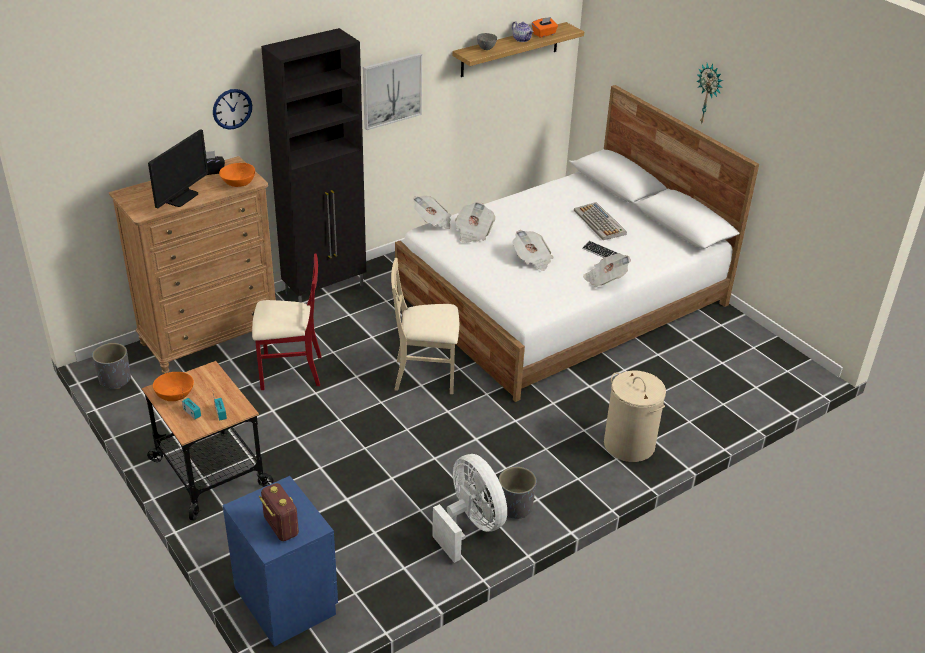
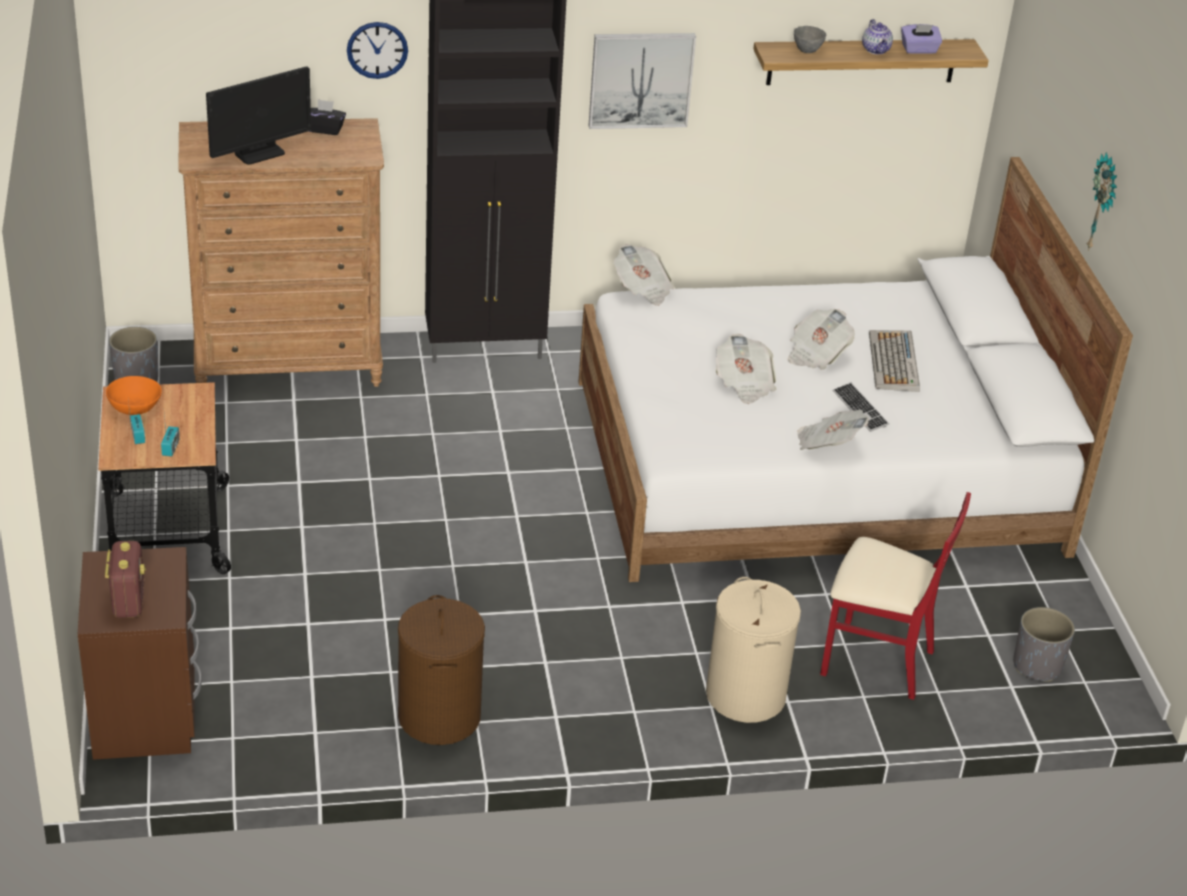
camera: 25 degrees right, 0 degrees up
orange bowl [219,163,255,187] -> none
blue nightstand [223,476,338,647] -> brown nightstand [78,547,201,760]
red chair [252,254,322,390] -> red chair moved to [820,492,971,700]
beige chair [391,258,459,394] -> none
white fan [432,454,507,563] -> brown laundry basket [398,595,485,745]
newspaper [455,202,495,243] -> newspaper moved to [788,309,855,370]
grey planter [499,467,536,519] -> grey planter moved to [1013,607,1075,682]
orange tissue box [532,17,558,37] -> purple tissue box [901,24,942,54]

